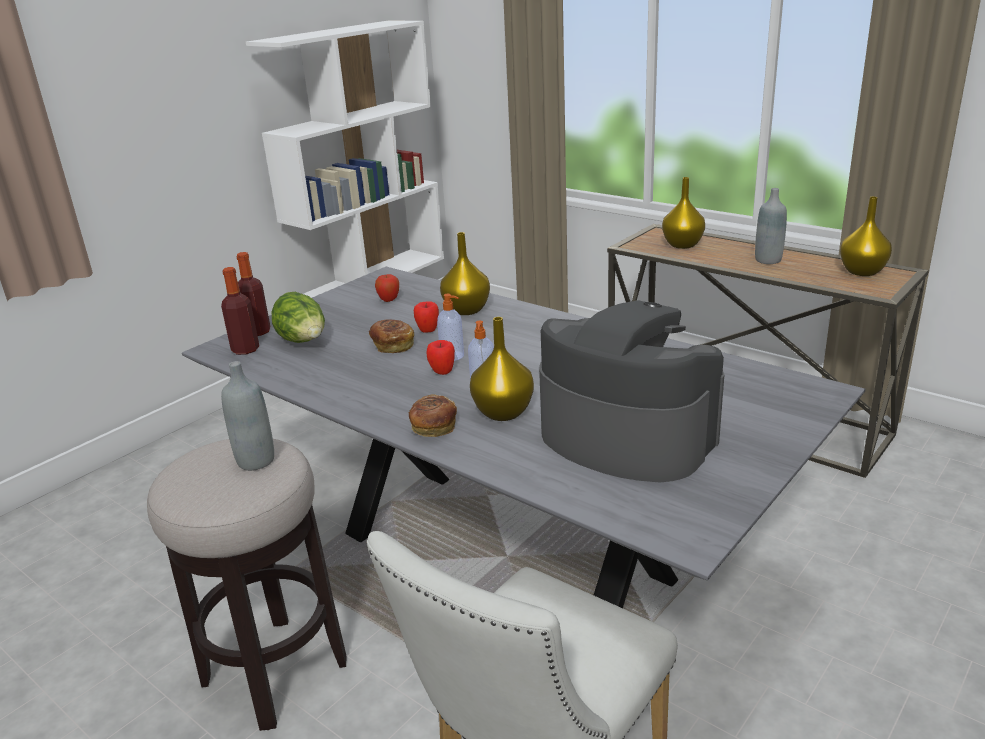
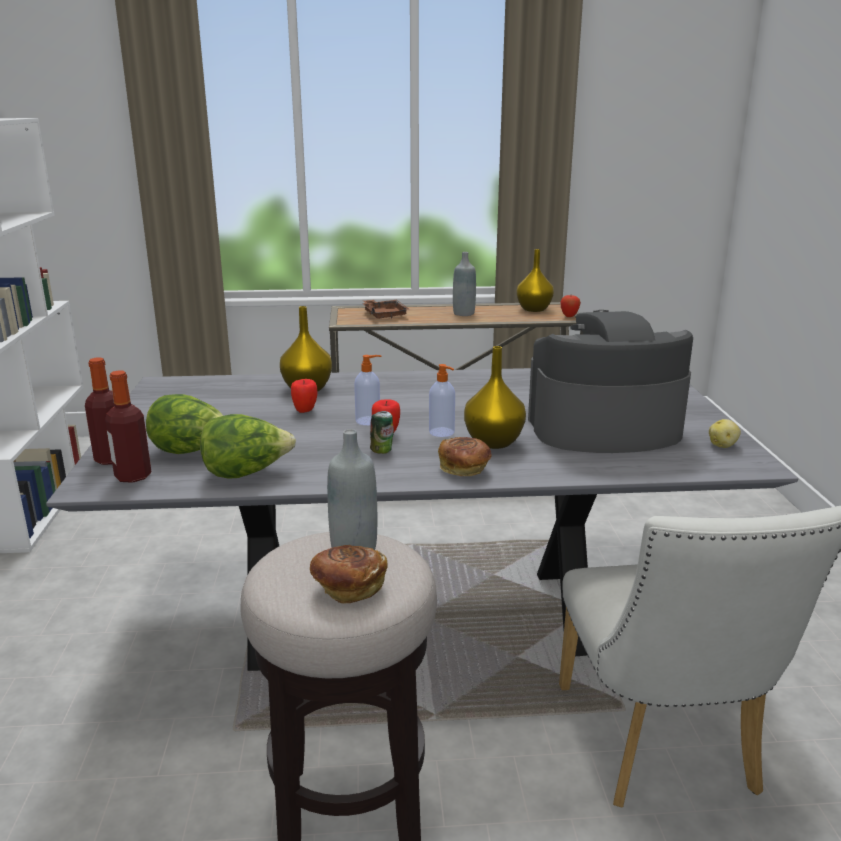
camera: 45 degrees left, 5 degrees down
bread [369,319,414,353] -> bread moved to [310,545,388,604]
apple [375,274,399,302] -> apple moved to [560,295,581,317]
yellow vase [662,177,705,249] -> brown tray [363,300,409,319]
none -> lettuce [200,414,296,479]
none -> can [370,411,394,454]
none -> potato [709,419,741,448]

